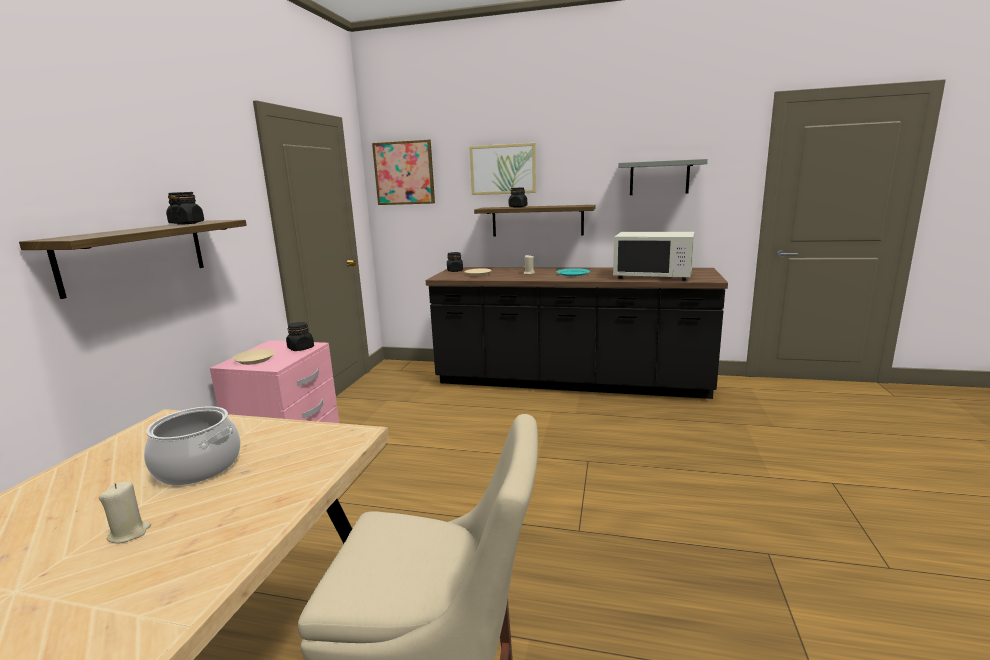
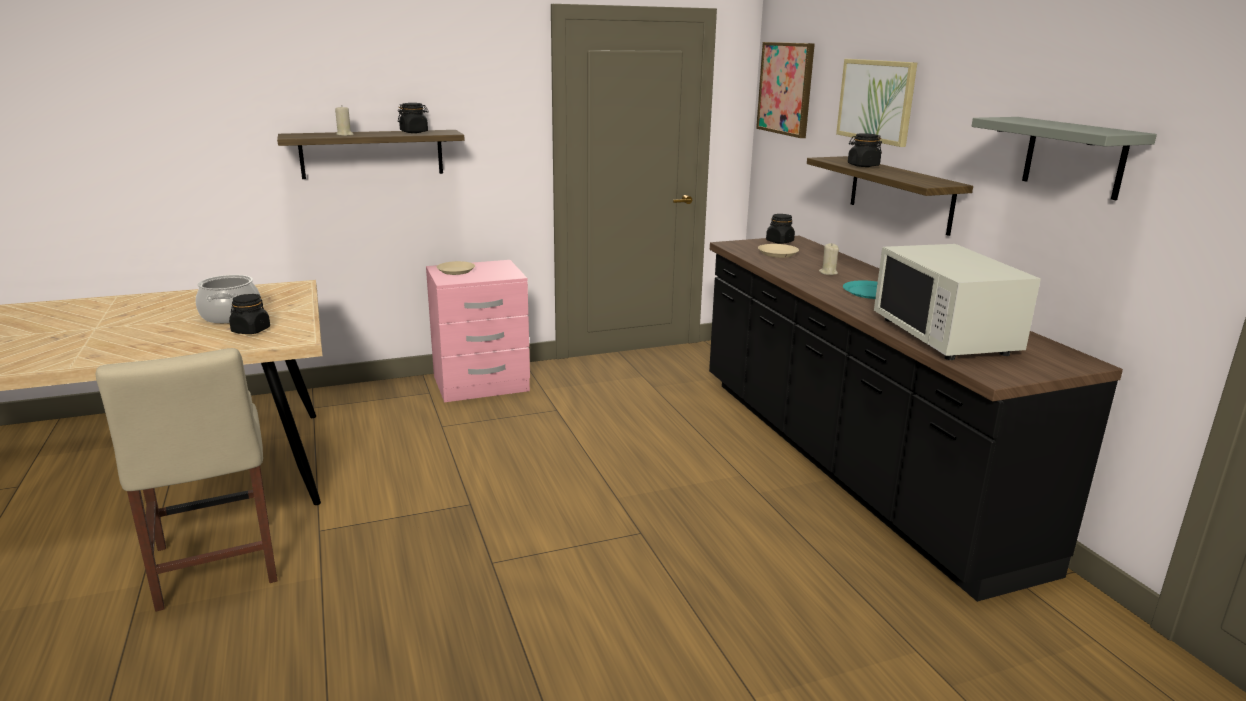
camera: 55 degrees right, 5 degrees up
beige candle [99,482,151,544] -> beige candle moved to [335,105,354,136]
black jar [286,322,314,351] -> black jar moved to [229,294,270,334]

